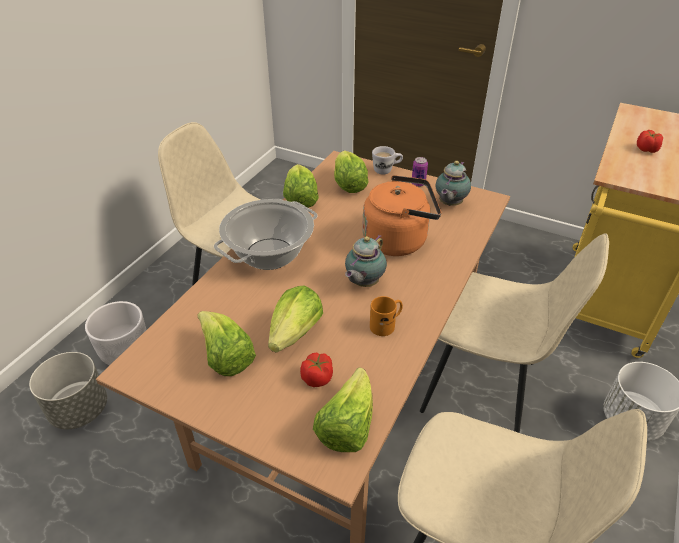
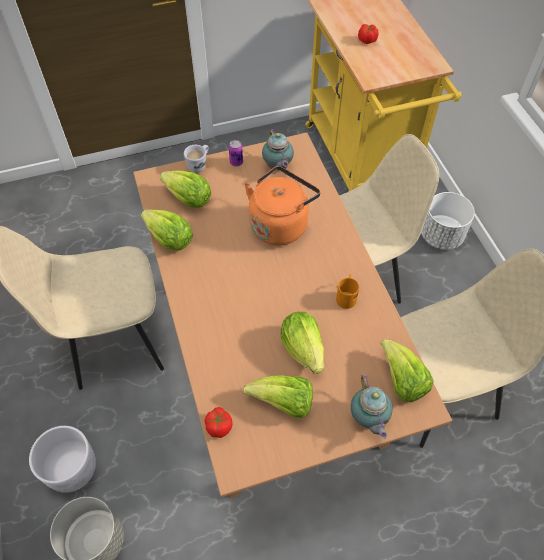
camera: 45 degrees left, 15 degrees up
cooking pot [214,199,318,270] -> none
tomato [300,352,333,387] -> tomato moved to [204,407,232,438]
teapot [345,235,387,287] -> teapot moved to [351,375,393,439]

